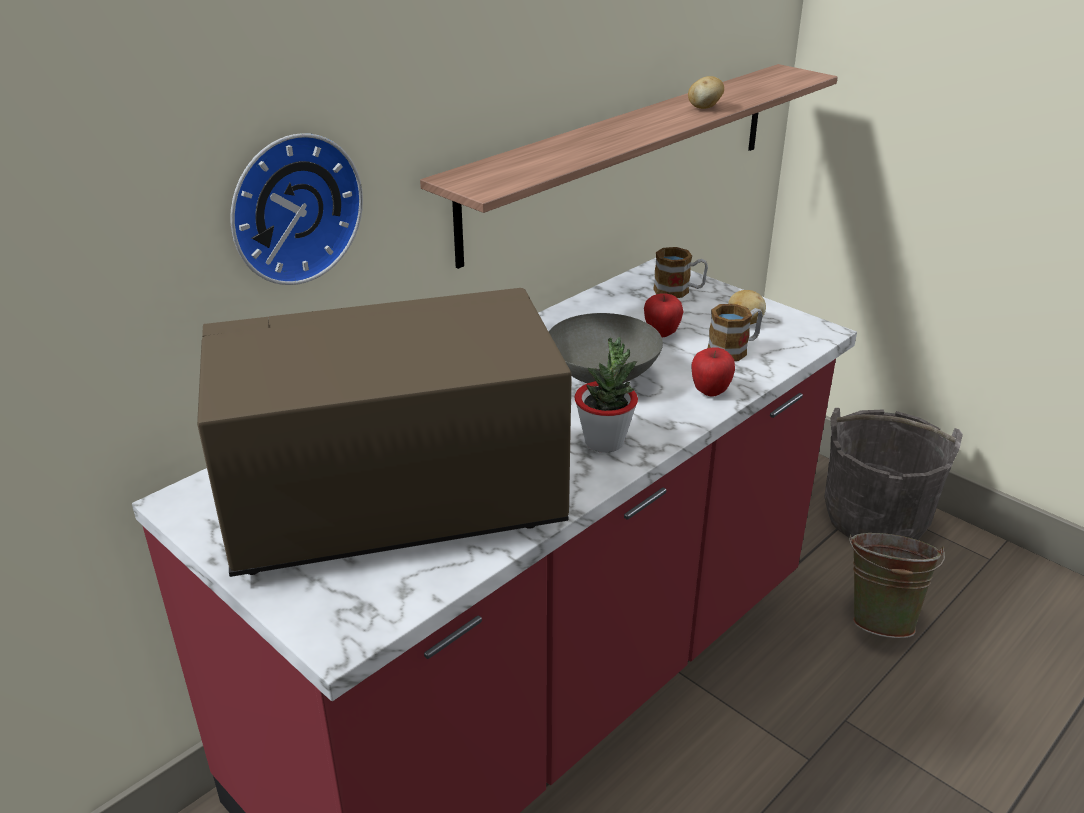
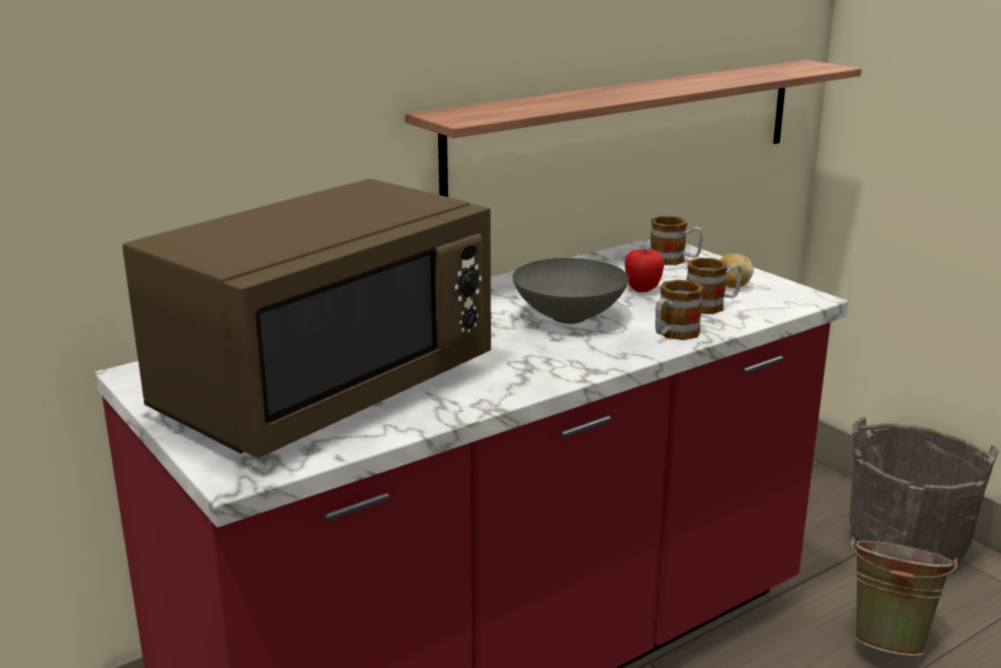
camera: 10 degrees right, 10 degrees down
brown microwave [197,288,572,577] -> brown microwave turned 135 degrees clockwise [122,179,491,458]
wall clock [230,133,363,285] -> none
potted plant [575,337,638,453] -> none
potato [688,76,724,109] -> none
apple [691,347,735,397] -> mug [655,279,704,340]

